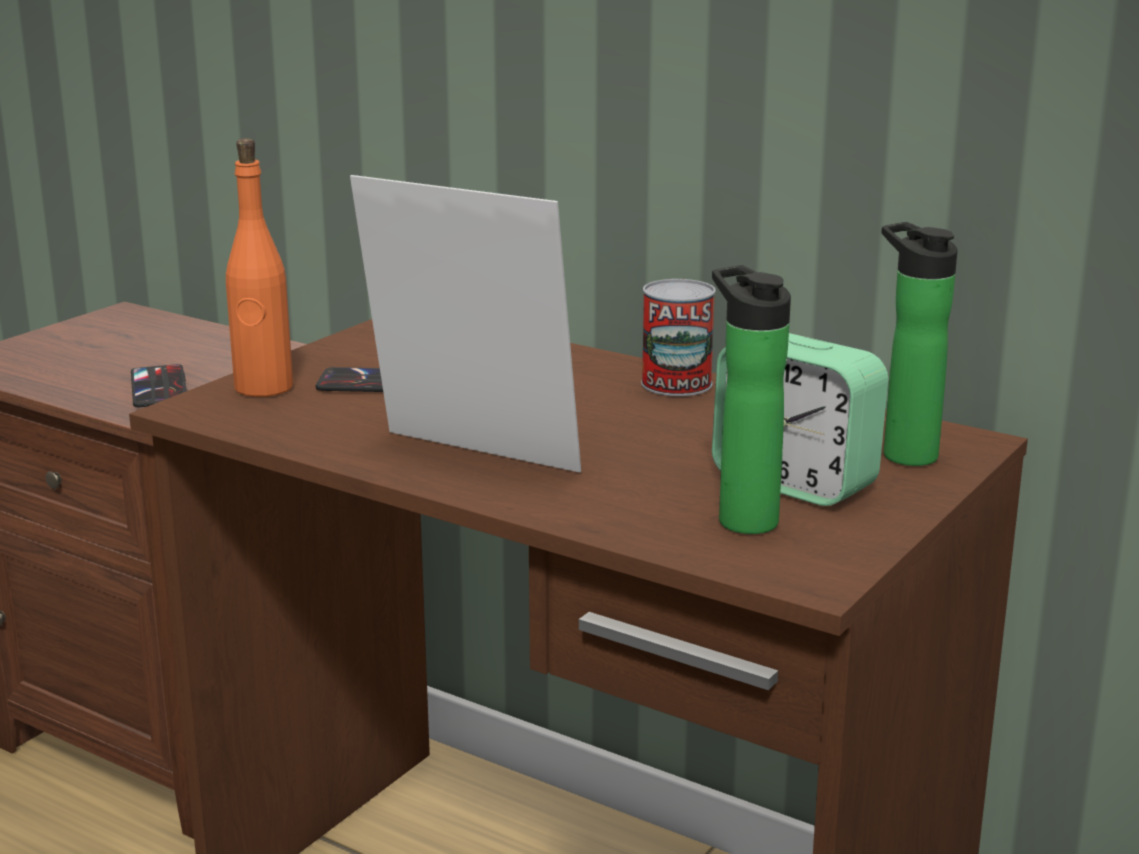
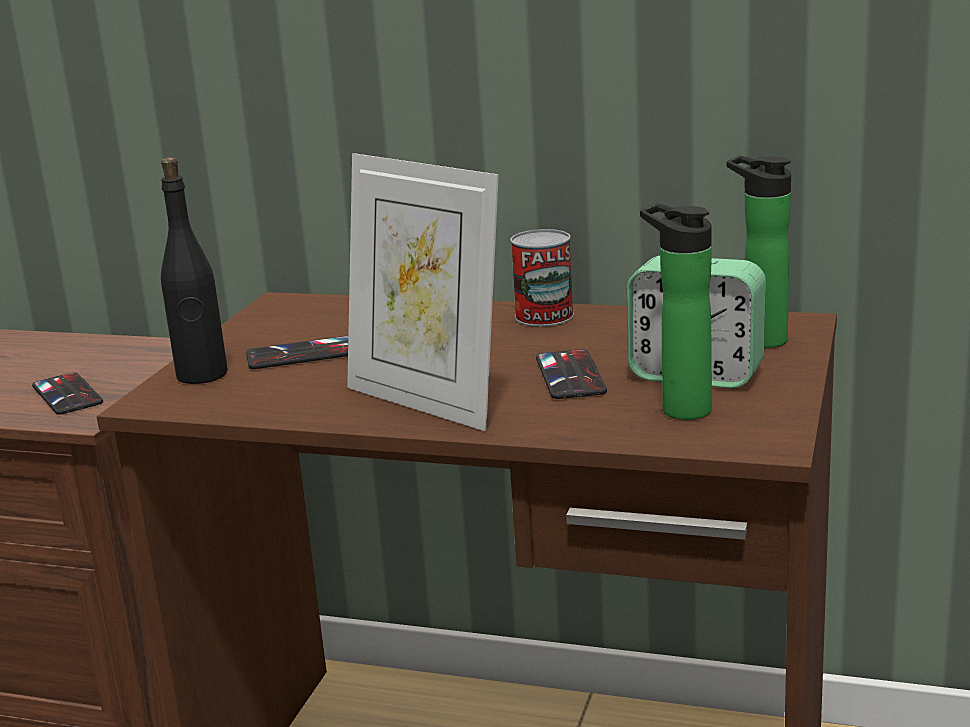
camera: 15 degrees left, 0 degrees up
orange bottle [226,138,293,397] -> black bottle [161,157,228,384]
picture frame [350,175,581,473] -> picture frame turned 150 degrees counterclockwise [347,153,499,431]
none -> phone [536,349,607,399]

